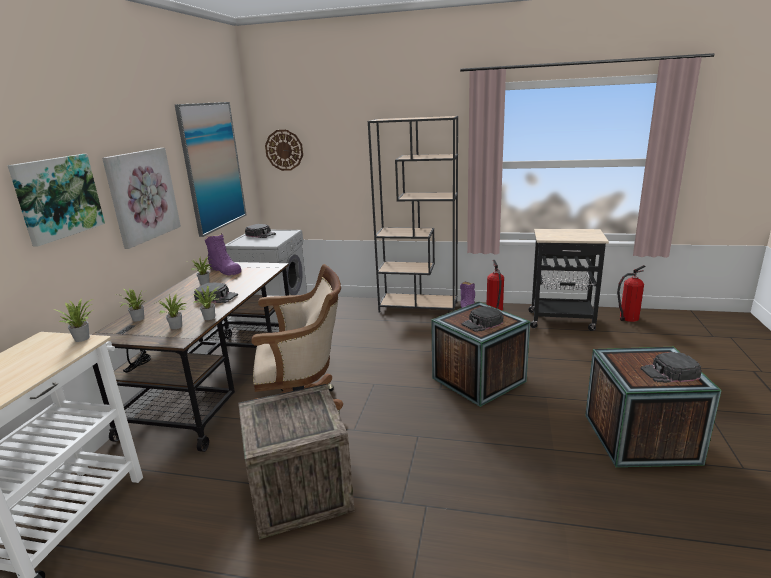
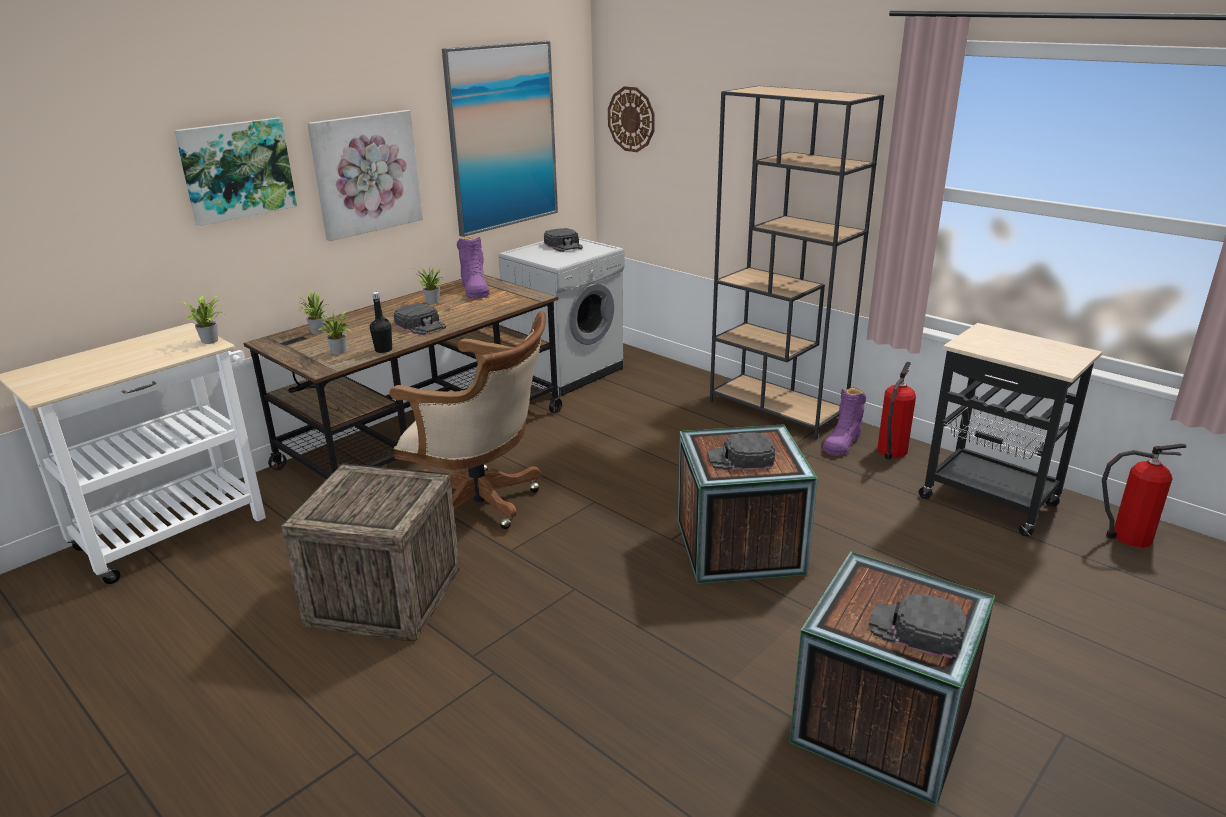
camera: 30 degrees right, 5 degrees up
potted plant [193,285,220,320] -> black bottle [370,292,392,353]

